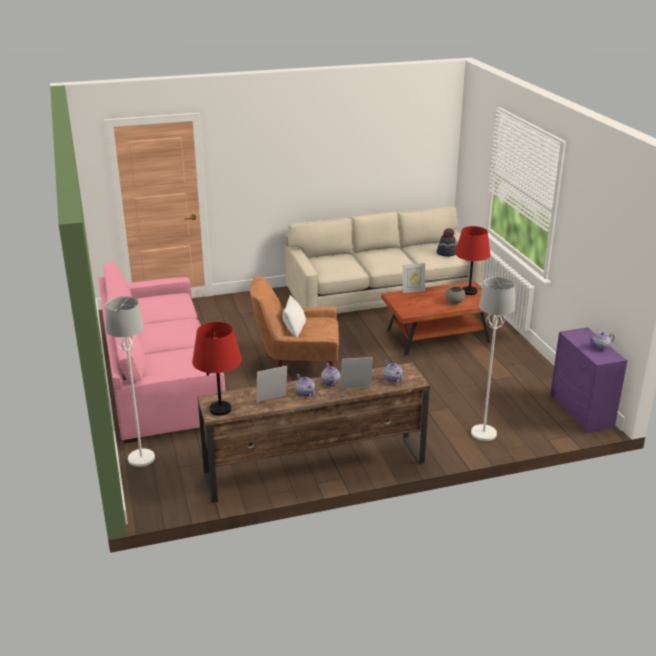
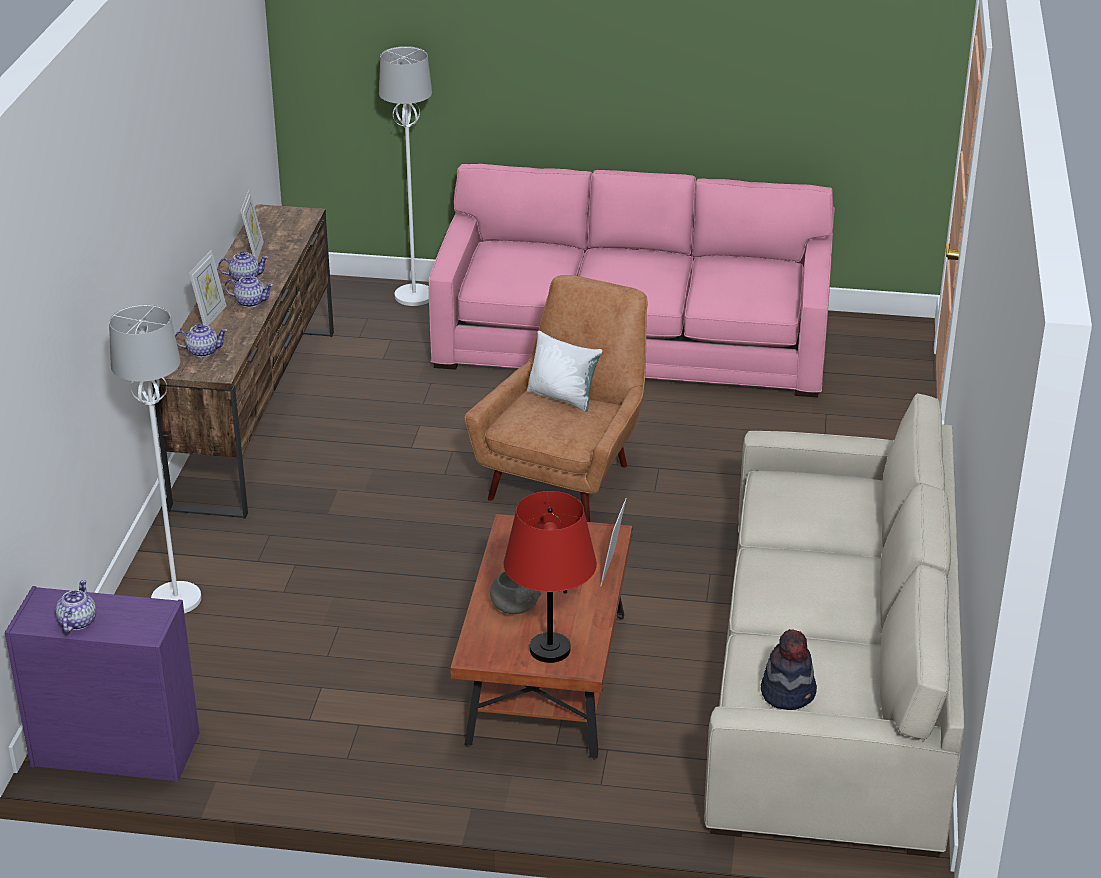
camera: 115 degrees right, 5 degrees up
red table lamp [192,322,242,416] -> none

